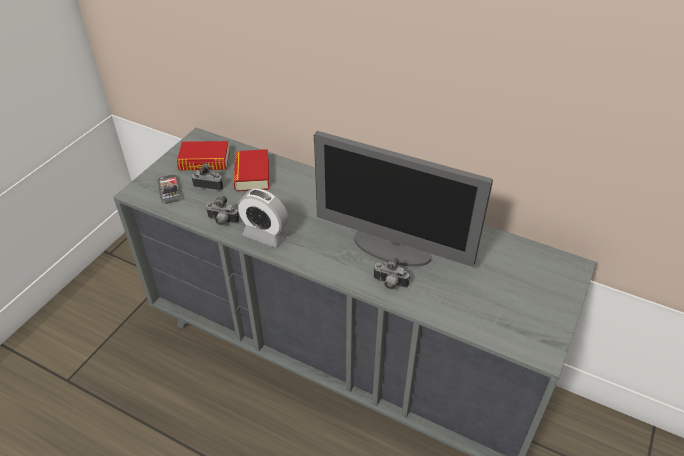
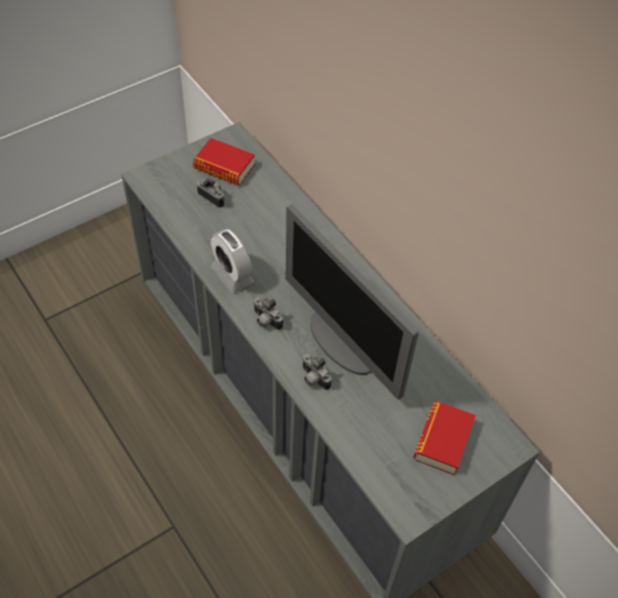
camera: 25 degrees right, 10 degrees up
phone [157,174,182,204] -> none
camera [206,196,239,226] -> camera moved to [253,297,283,330]
book [234,149,269,191] -> book moved to [413,401,476,475]

